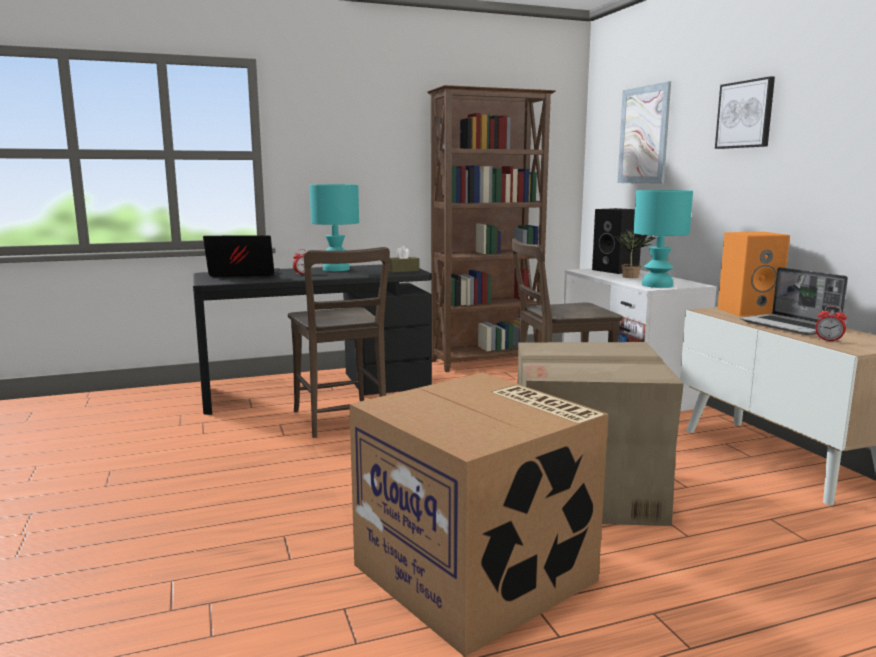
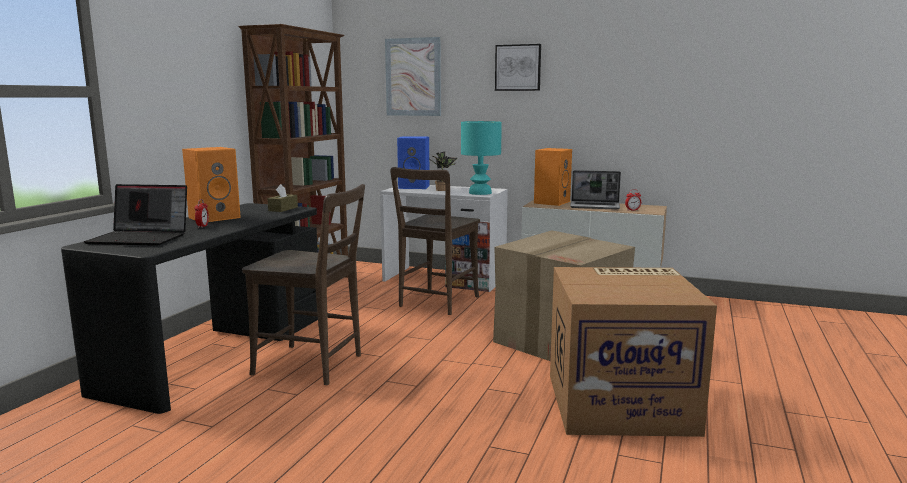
camera: 50 degrees left, 0 degrees up
laptop [203,235,280,277] -> laptop turned 120 degrees counterclockwise [84,184,187,246]
turquoise table lamp [310,184,359,271] -> orange speaker [182,147,241,222]
black speaker [592,208,641,274] -> blue speaker [397,136,430,189]

